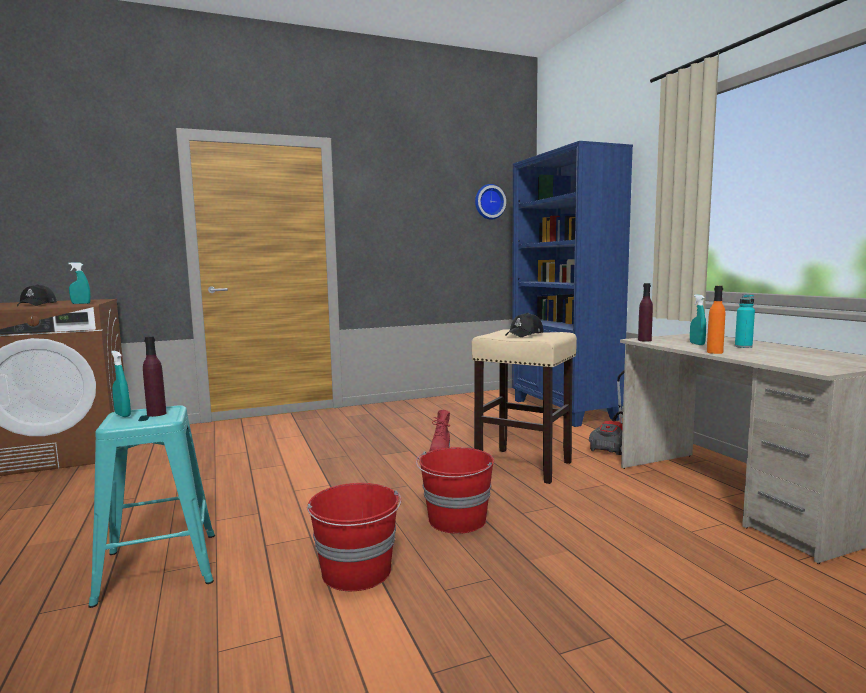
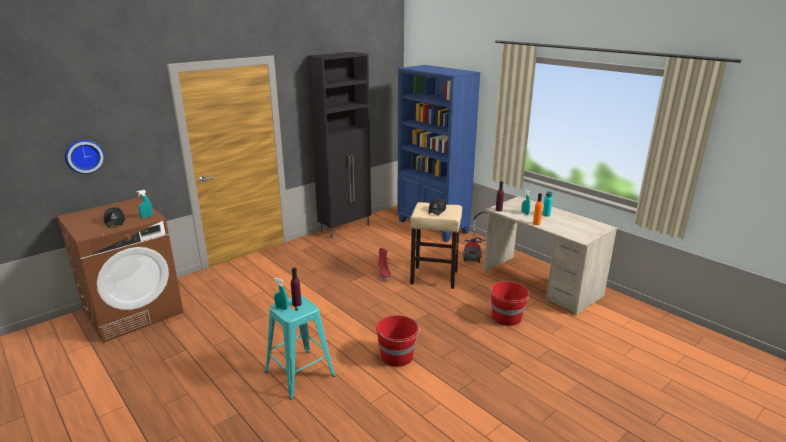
camera: 20 degrees left, 15 degrees up
red bucket [416,447,494,534] -> red bucket moved to [490,281,530,326]
wall clock [475,184,506,220] -> wall clock moved to [65,140,104,174]
none -> black cabinet [307,52,371,238]

